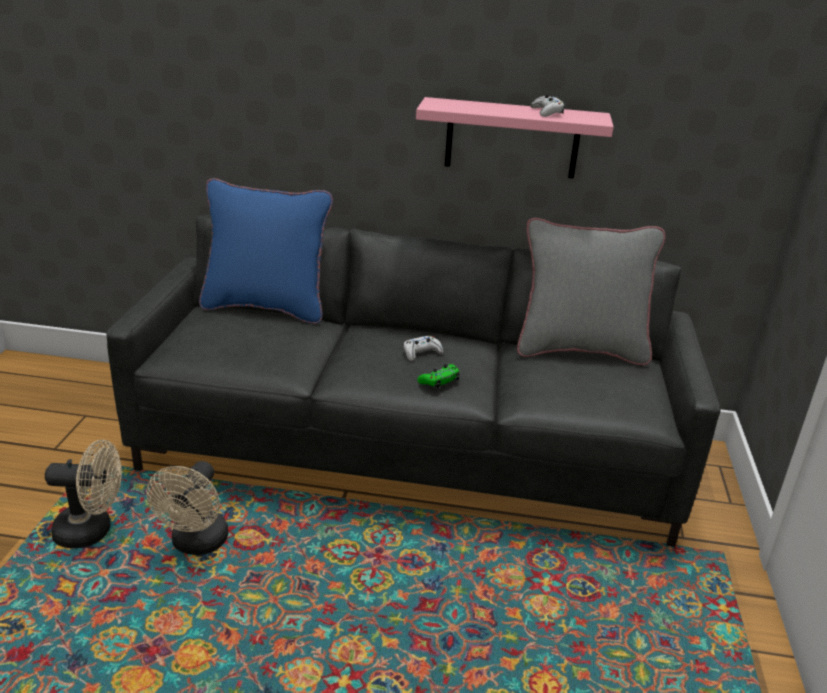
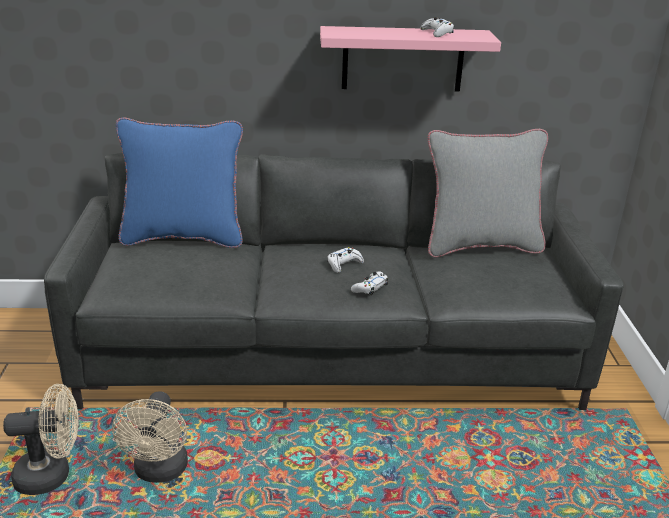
camera: 10 degrees left, 0 degrees up
green game controller [417,364,460,388] -> white game controller [351,271,388,295]

